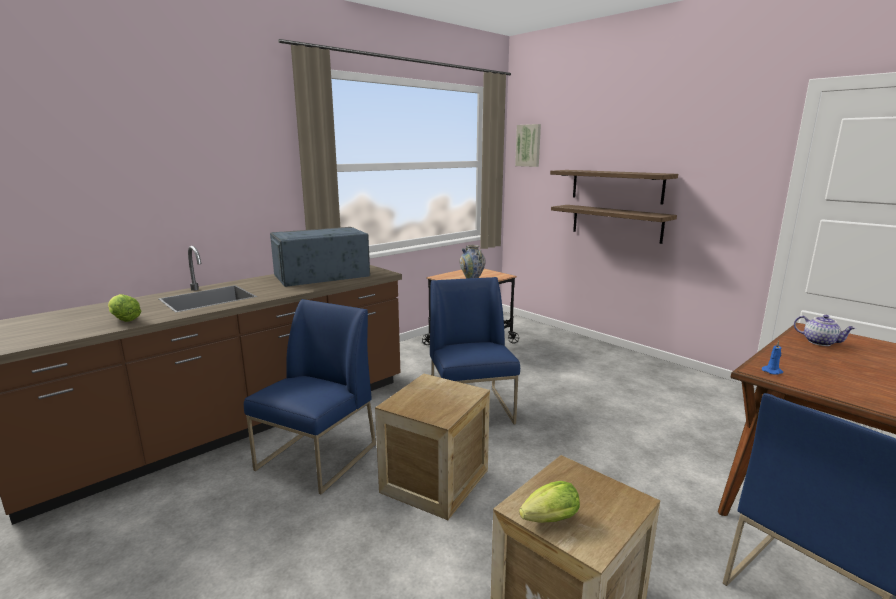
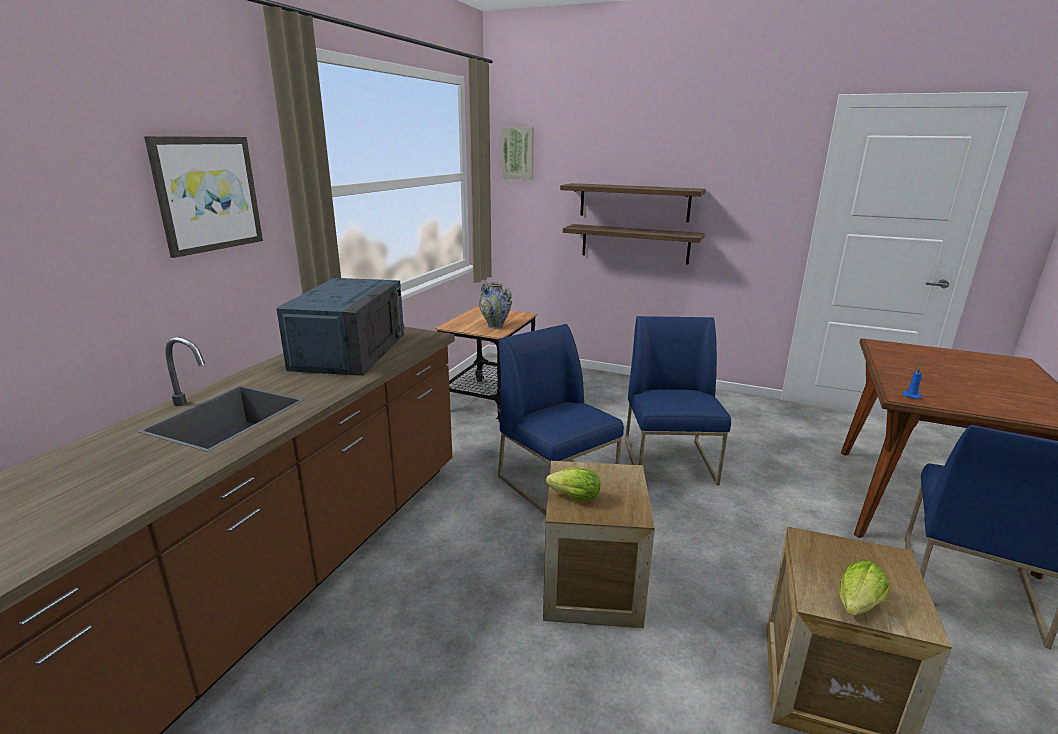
camera: 25 degrees left, 5 degrees up
lettuce [108,294,141,322] -> lettuce moved to [546,468,600,501]
blue chair [244,299,376,495] -> blue chair moved to [625,316,731,486]
blue microwave [270,227,370,287] -> blue microwave turned 150 degrees clockwise [276,278,404,376]
teapot [794,315,856,346] -> none
none -> picture [144,136,263,258]

